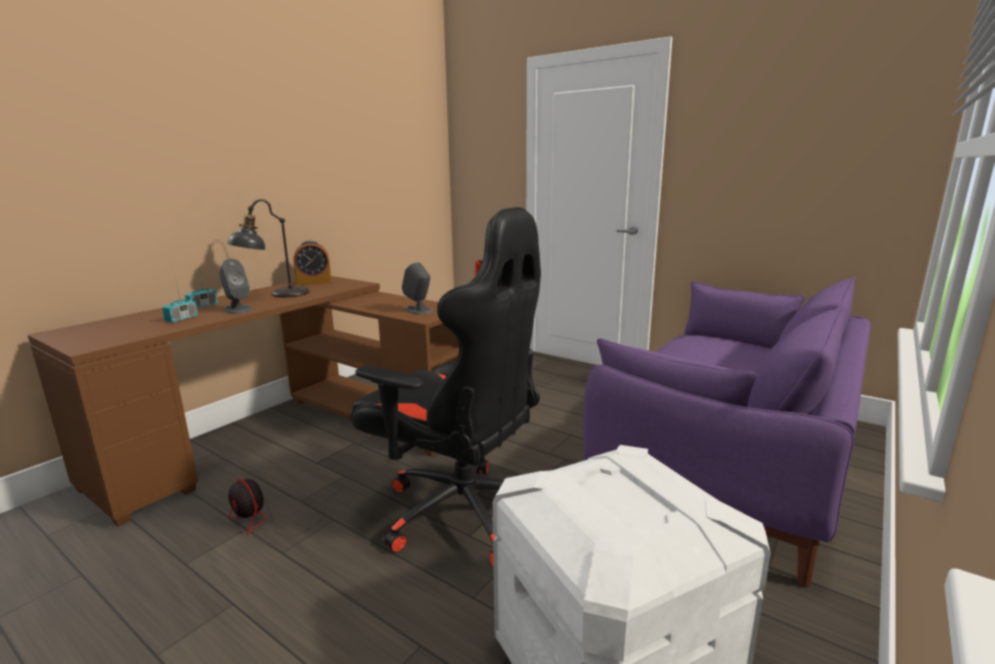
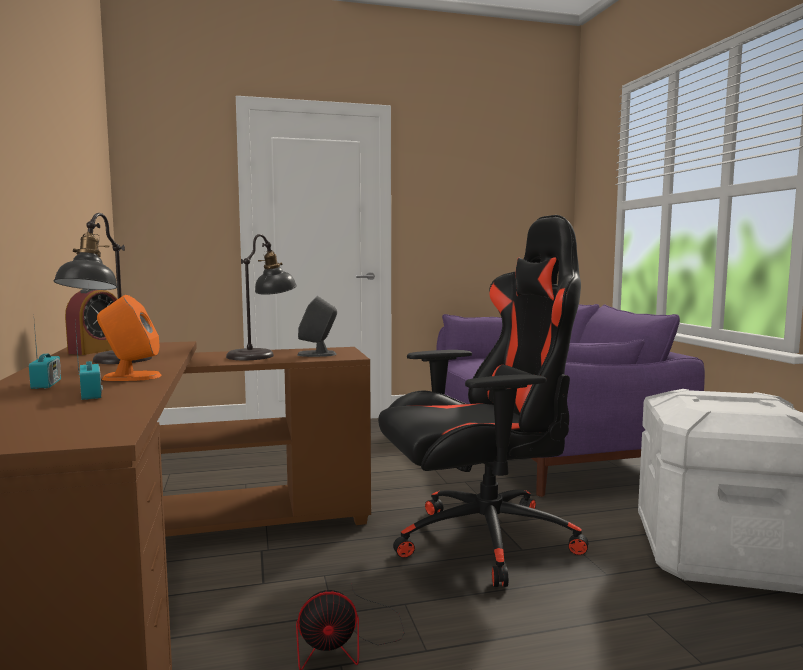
camera: 50 degrees left, 10 degrees down
grey speaker [219,259,253,314] -> orange speaker [97,295,161,381]
none -> grey table lamp [226,234,297,360]

